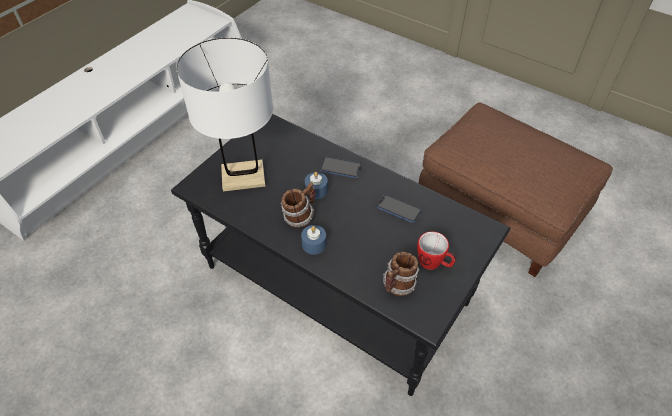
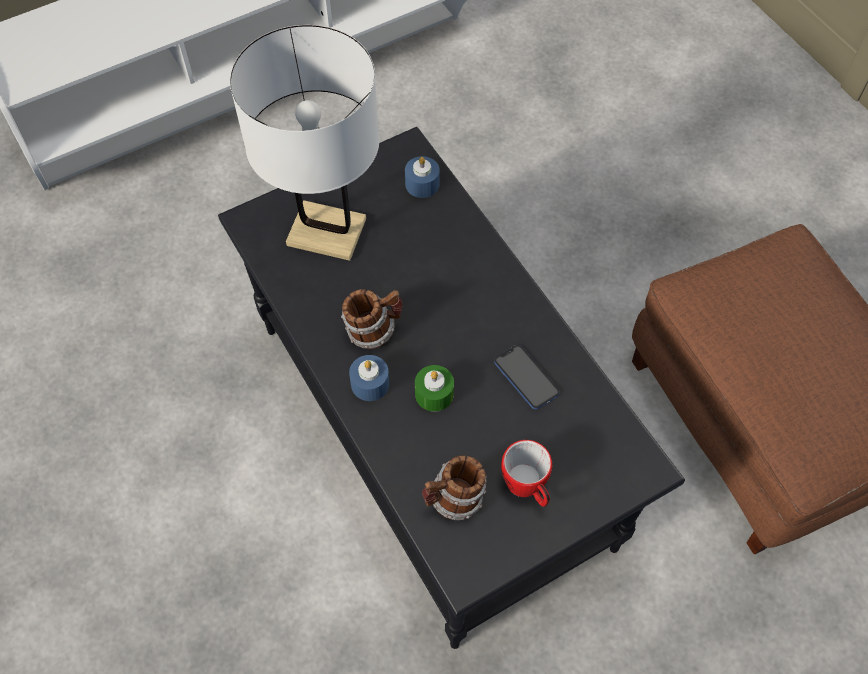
camera: 25 degrees right, 10 degrees up
blue candle [305,172,328,199] -> blue candle moved to [405,156,440,198]
phone [320,156,362,178] -> none
none -> green candle [415,365,454,412]

